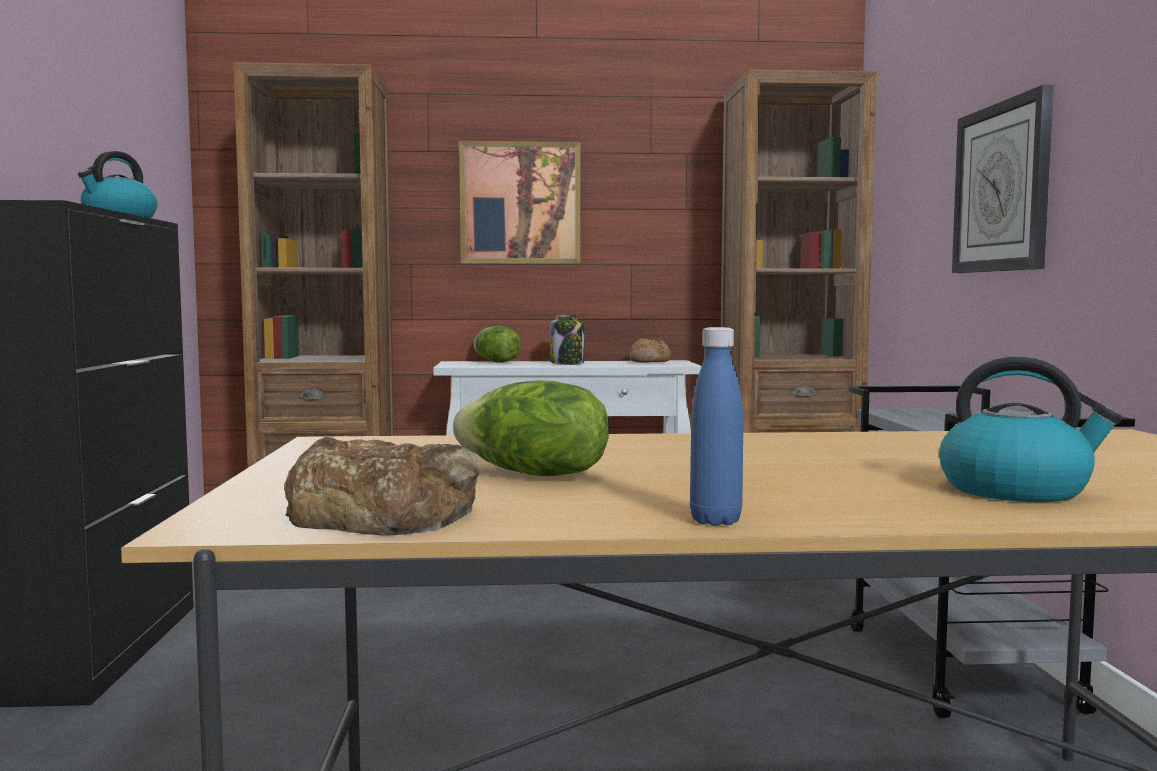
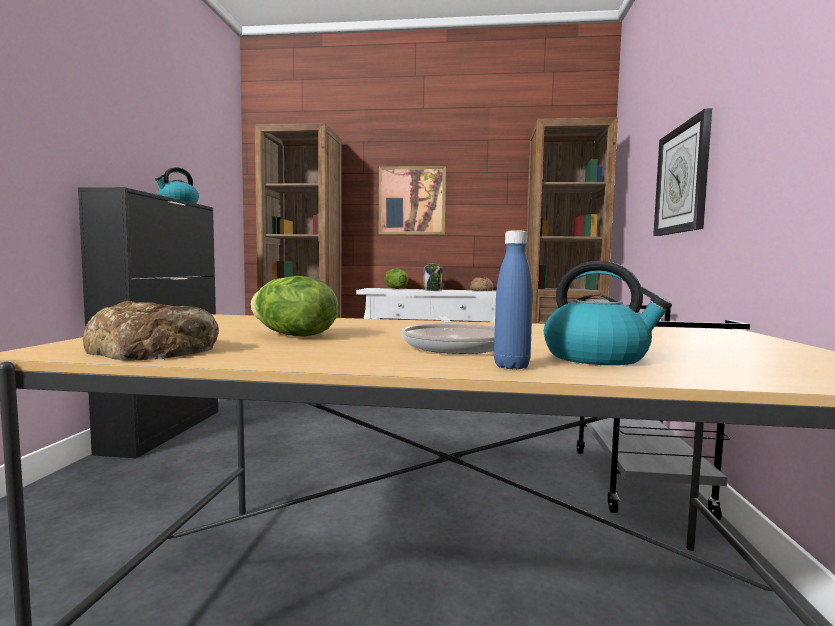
camera: 10 degrees right, 0 degrees up
blue bottle [690,327,743,526] -> blue bottle moved to [494,230,533,369]
none -> frying pan [402,316,495,354]

